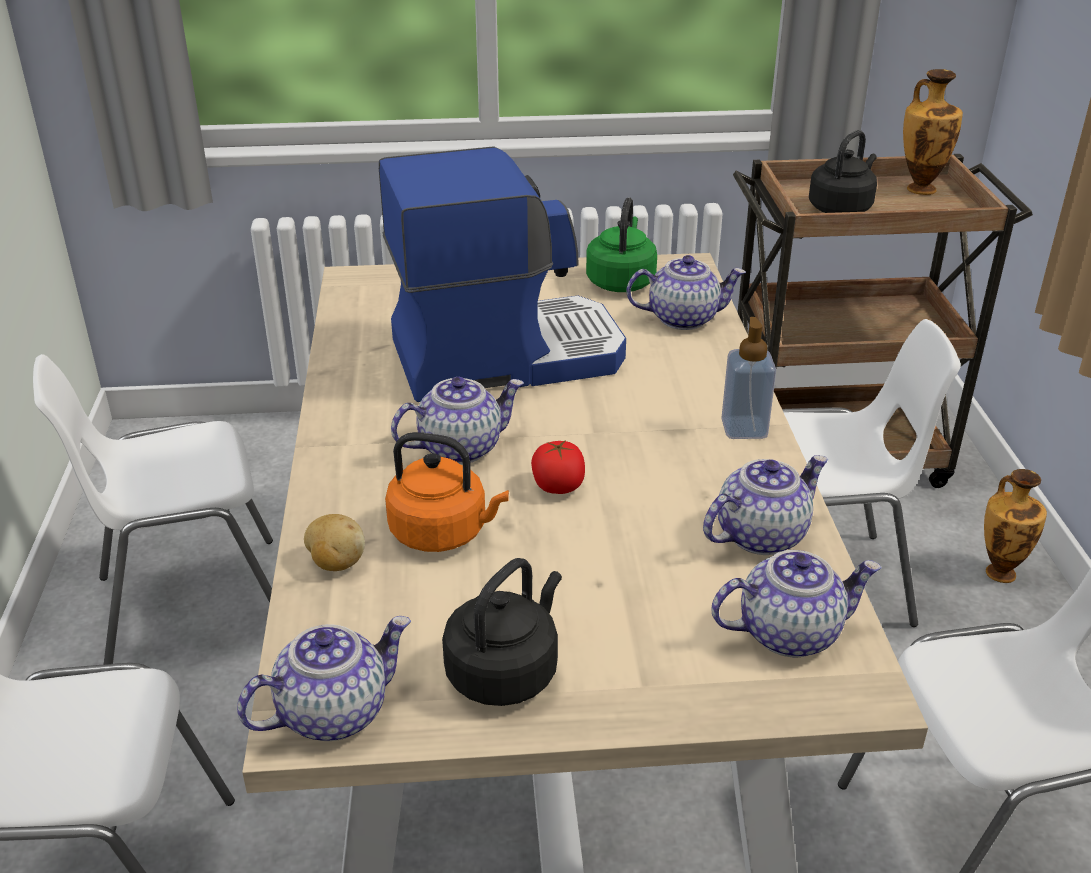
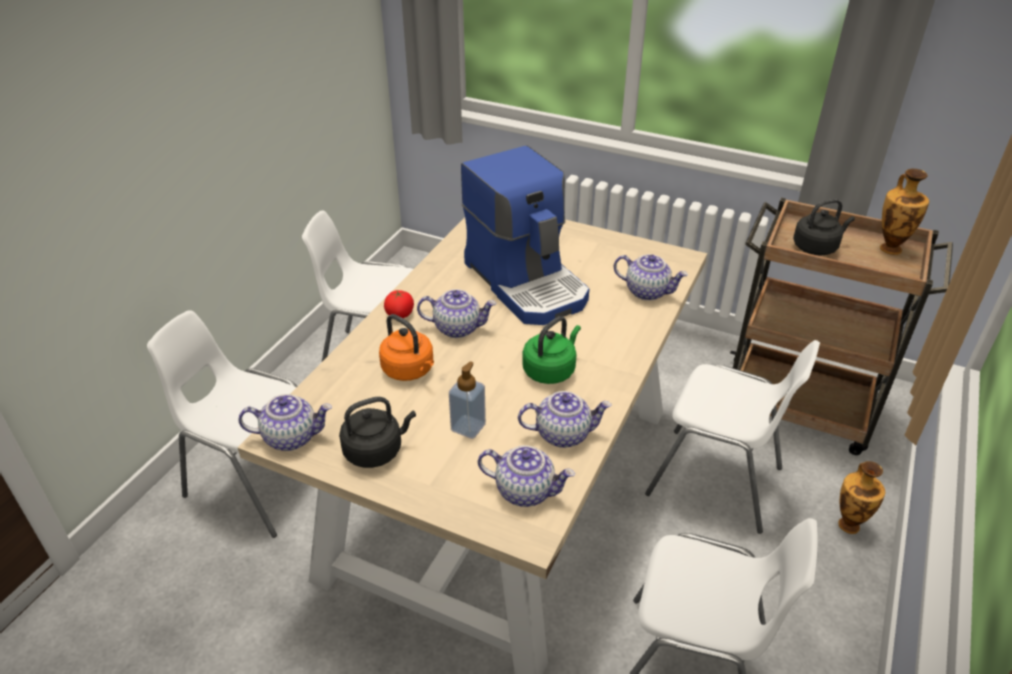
camera: 30 degrees right, 5 degrees up
potato [304,514,365,571] -> none
coffee machine [379,146,626,402] -> coffee machine turned 45 degrees clockwise [461,145,589,325]
tomato [531,440,585,494] -> tomato moved to [384,290,414,318]
green kettle [586,197,657,292] -> green kettle moved to [522,316,581,384]
soap dispenser [721,317,776,439] -> soap dispenser moved to [449,361,486,439]

